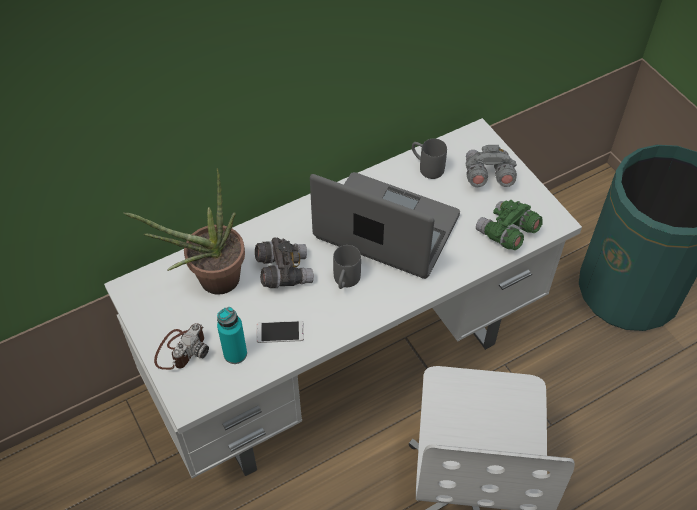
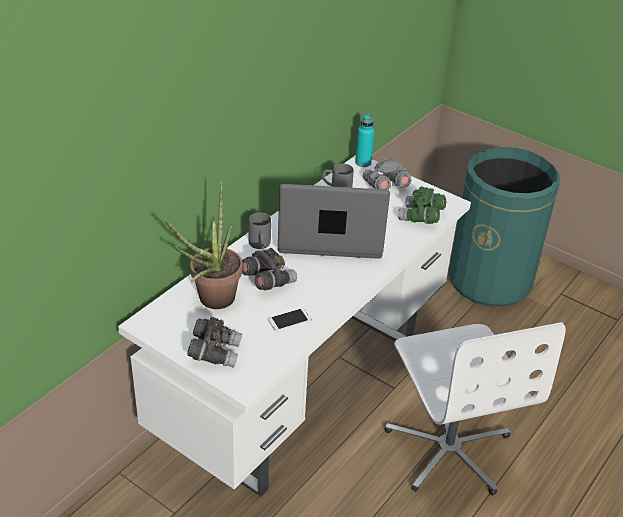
camera: 25 degrees left, 15 degrees down
camera [154,323,209,370] -> grey binoculars [187,317,242,368]
turquoise bottle [217,307,247,364] -> turquoise bottle moved to [355,114,375,167]
grey mug [333,245,361,289] -> grey mug moved to [248,212,271,249]

